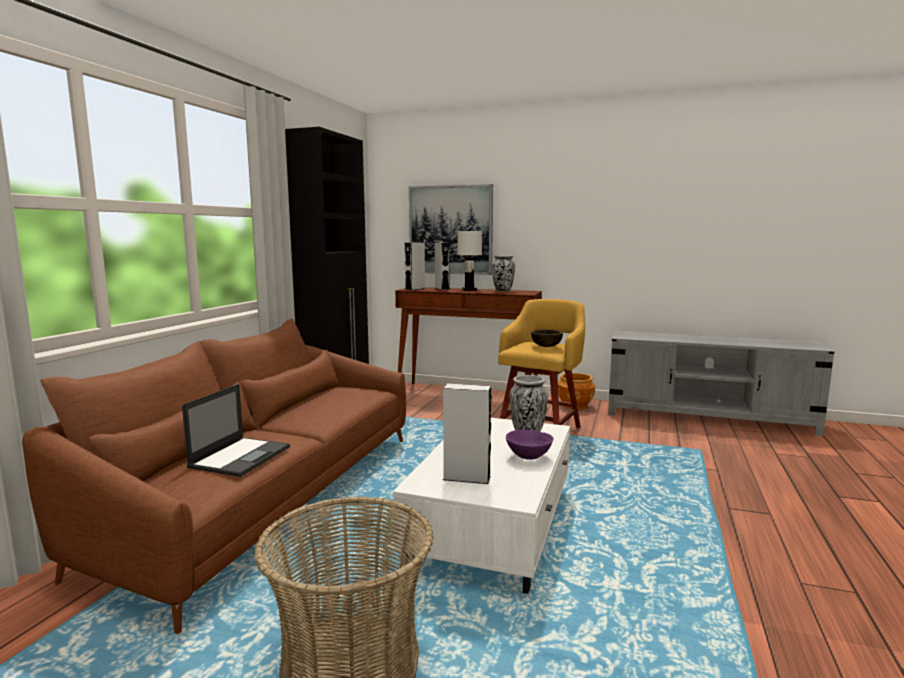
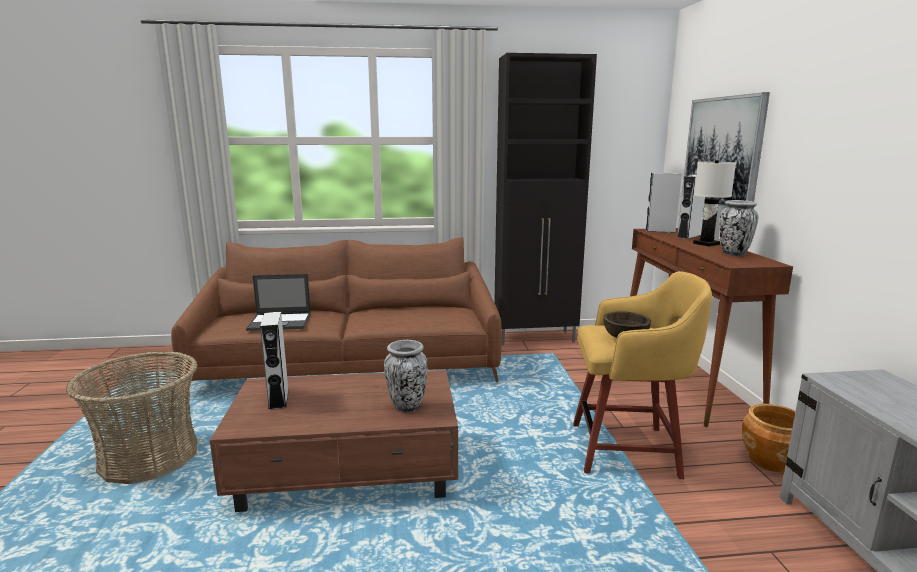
camera: 65 degrees right, 5 degrees up
white coffee table [393,418,570,594] -> brown coffee table [210,370,458,512]
purple bowl [506,429,553,460] -> none

